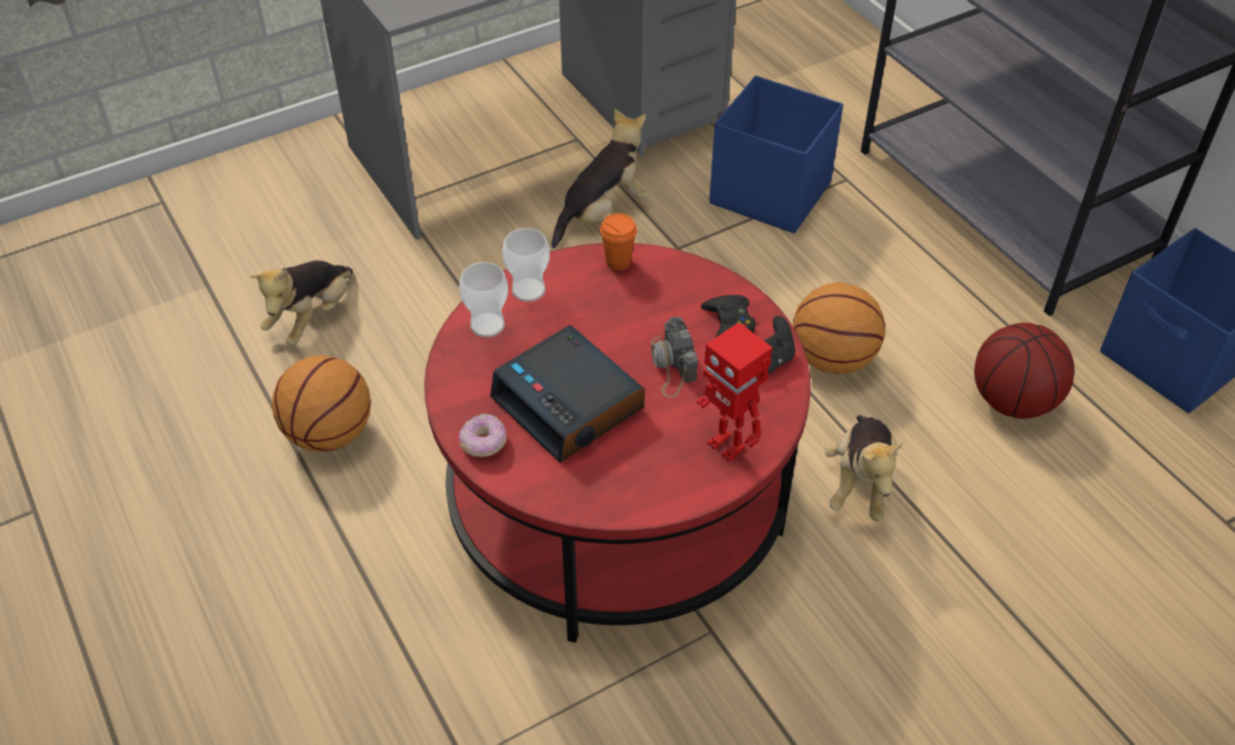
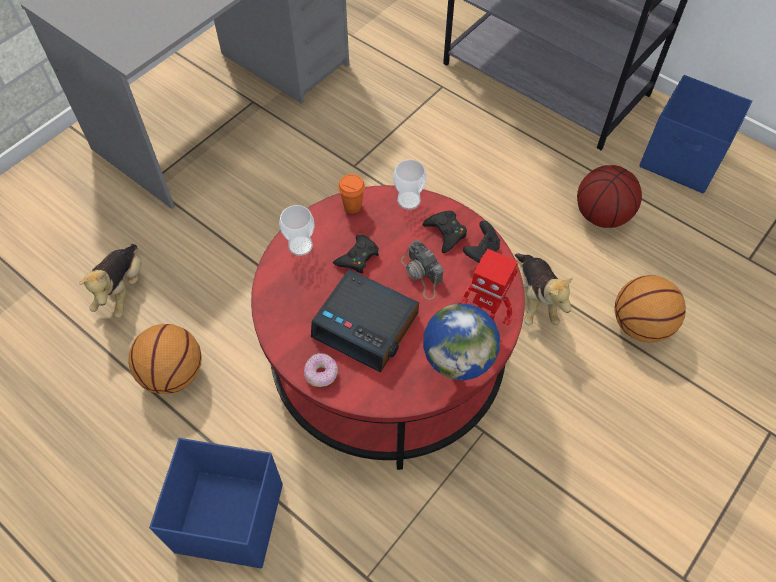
camera: 20 degrees left, 10 degrees up
cup [459,262,508,337] -> cup moved to [393,159,427,210]
plush toy [551,109,649,248] -> none
blue storage box [709,76,843,233] -> blue storage box moved to [149,438,283,569]
basketball [793,282,885,374] -> basketball moved to [614,275,686,343]
none -> black game controller [333,235,379,274]
none -> globe [423,303,500,380]

